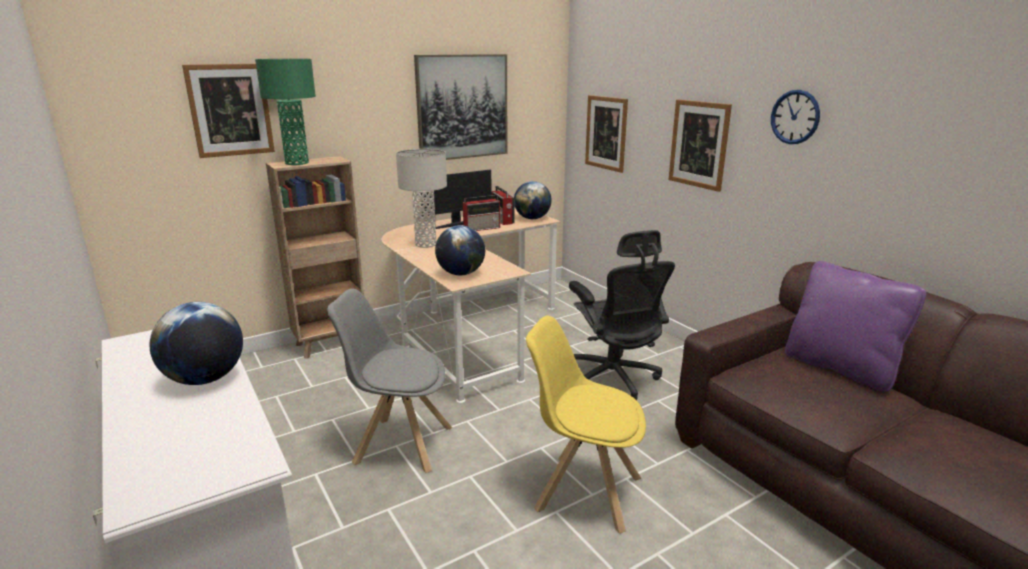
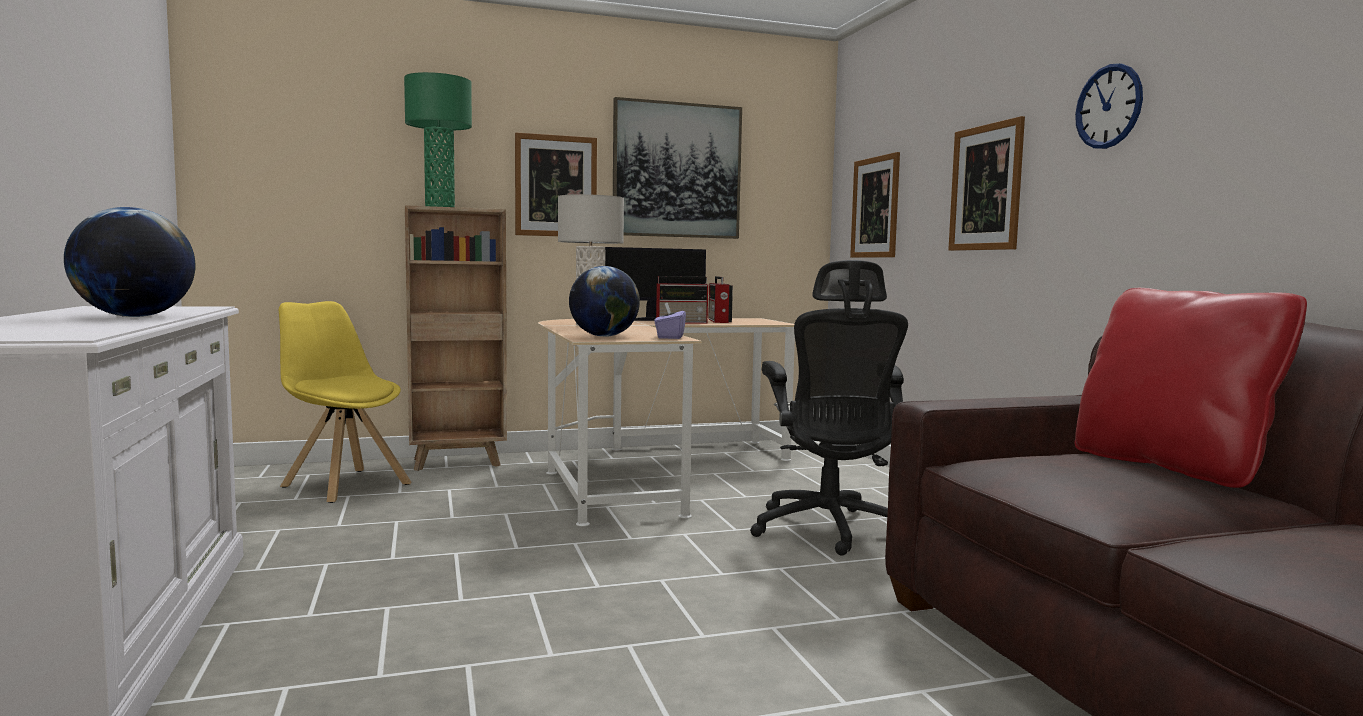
camera: 15 degrees right, 15 degrees down
picture [182,64,275,158] -> picture moved to [515,132,597,236]
grey chair [327,288,452,473] -> none
globe [514,181,552,219] -> none
yellow chair [526,316,646,534] -> yellow chair moved to [279,301,411,503]
purple pillow [785,261,926,392] -> red pillow [1075,288,1307,488]
none -> purple tissue box [654,302,686,339]

